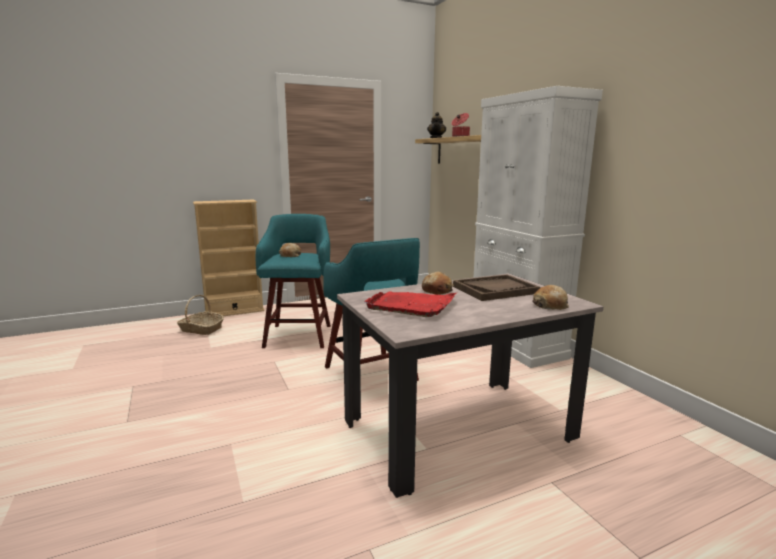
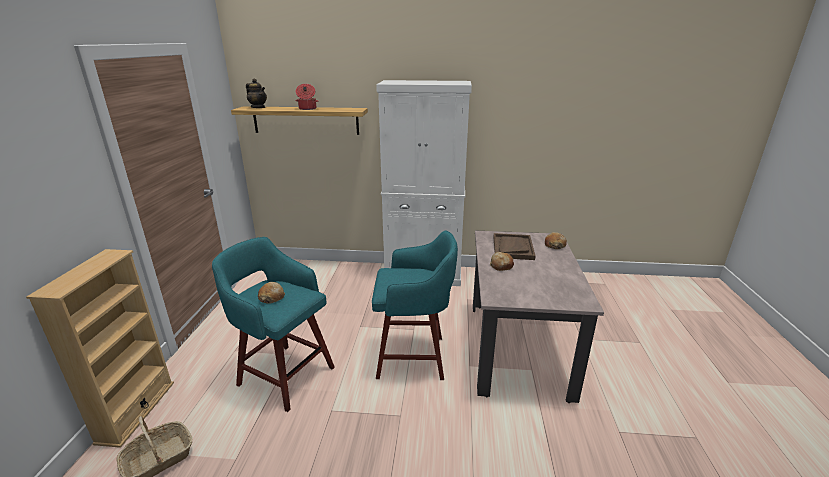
camera: 60 degrees left, 10 degrees up
red tray [364,291,456,317] -> none

